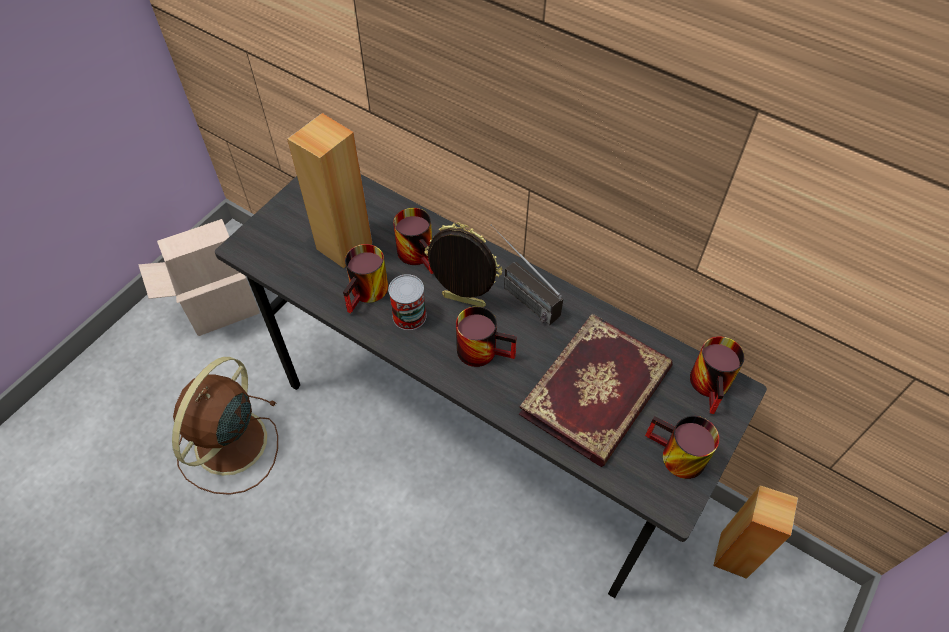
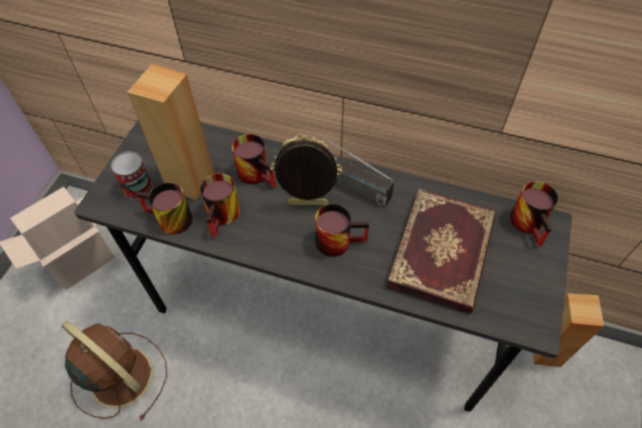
camera: 15 degrees left, 0 degrees up
brown fan [172,357,278,495] -> brown fan turned 120 degrees clockwise [61,320,167,421]
can [388,274,426,330] -> can moved to [111,152,153,199]
mug [645,416,719,479] -> mug moved to [136,182,193,234]

